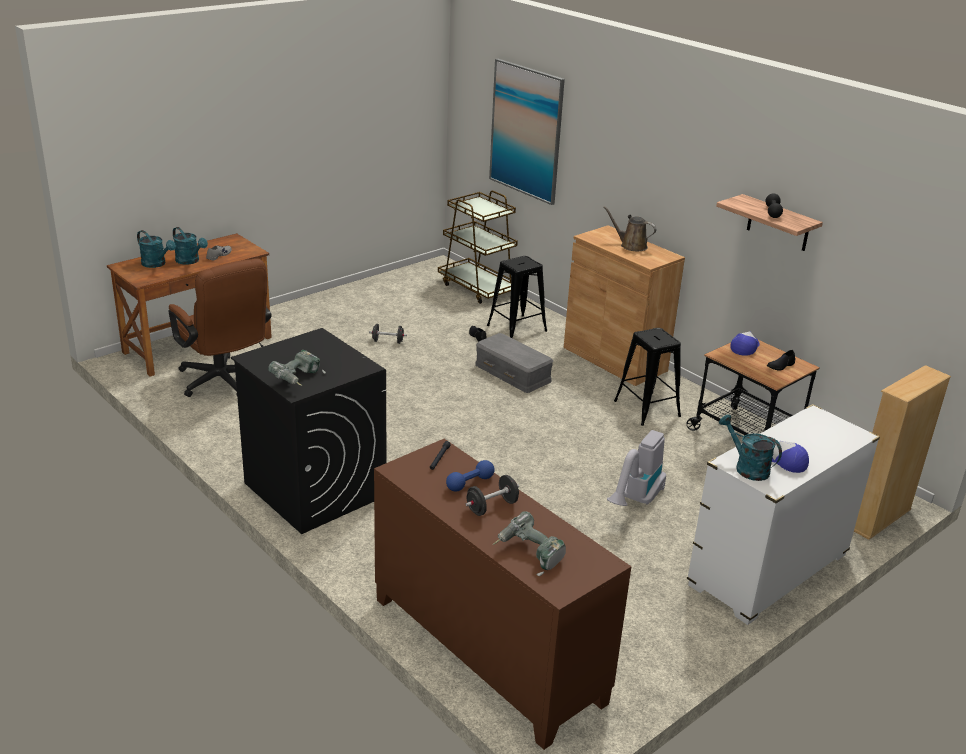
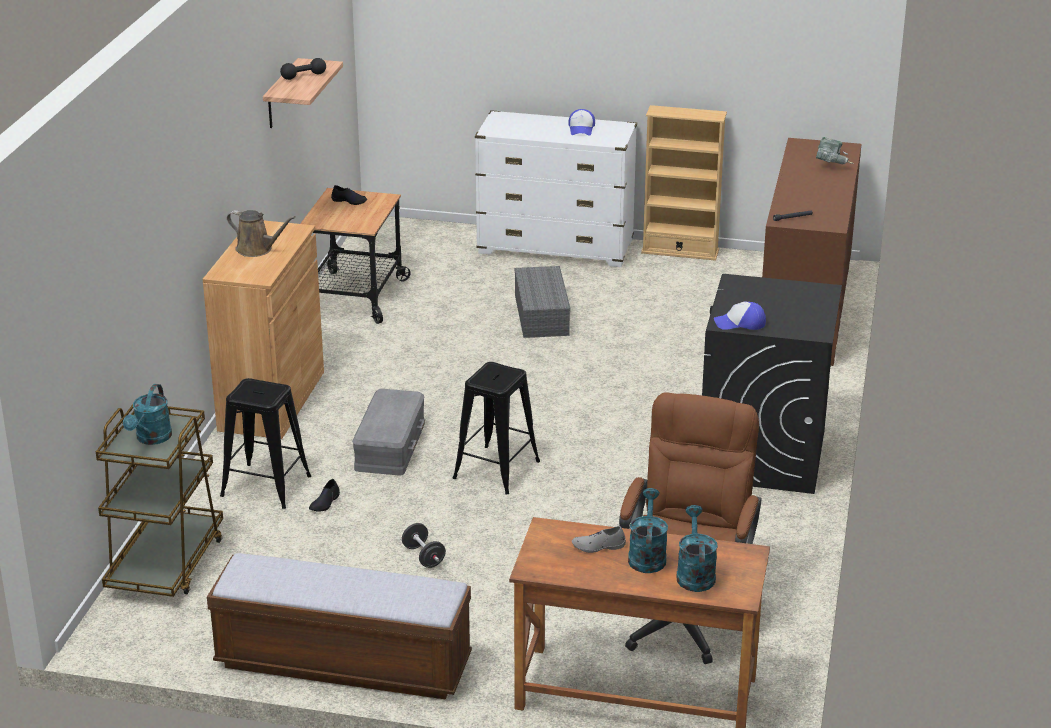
camera: 125 degrees left, 0 degrees up
power drill [268,350,326,386] -> none
blue dumbbell [446,460,495,492] -> none
black dumbbell [466,475,519,516] -> none
picture [489,59,565,205] -> none
brown watering can [603,206,656,251] -> brown watering can turned 60 degrees counterclockwise [227,210,295,257]
vacuum cleaner [607,430,666,506] -> grey storage box [515,266,571,338]
black stool [614,328,681,426] -> black stool moved to [453,362,540,495]
turquoise watering can [719,414,782,481] -> turquoise watering can moved to [123,384,172,445]
cap [731,332,760,356] -> cap moved to [714,301,766,330]
beige bookcase [854,365,951,540] -> beige bookcase moved to [641,105,727,261]
none -> bench [207,553,472,700]

